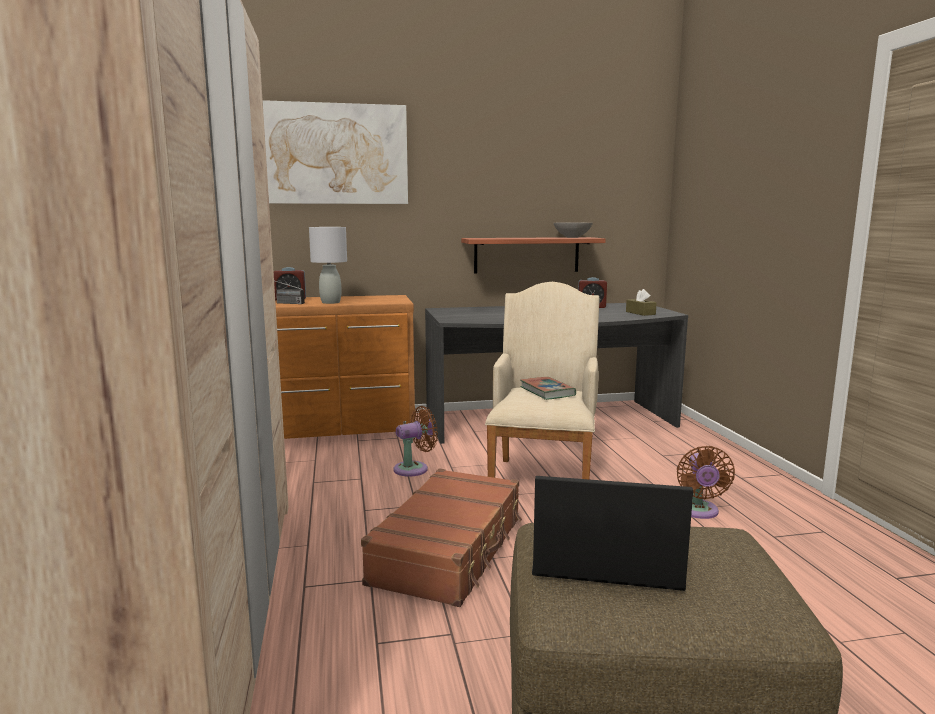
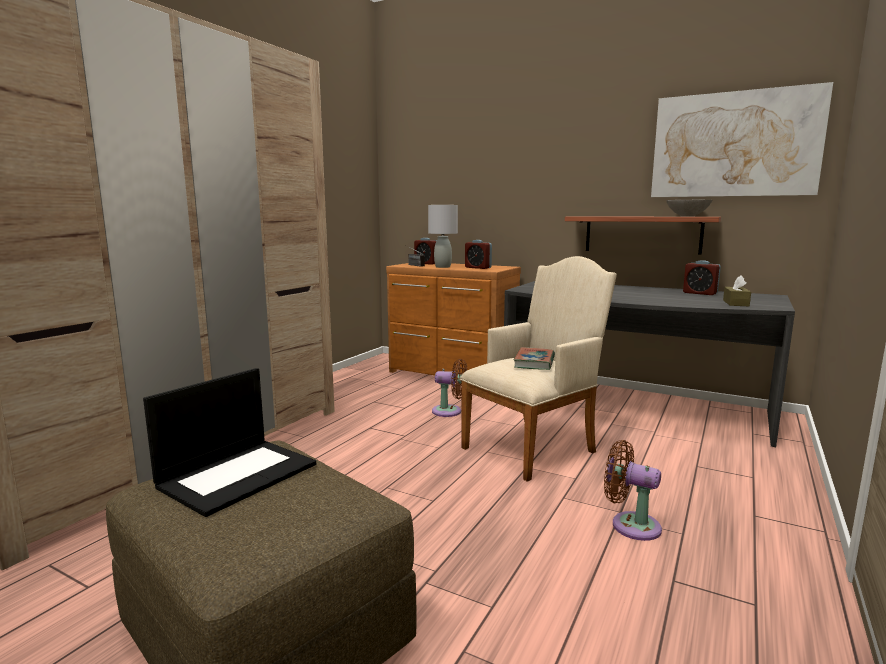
camera: 40 degrees right, 0 degrees up
picture [263,100,408,204] -> picture moved to [651,82,833,197]
brown suitcase [361,469,522,607] -> none
laptop [532,476,693,591] -> laptop turned 75 degrees clockwise [143,368,316,517]
brown fan [677,446,735,519] -> brown fan turned 75 degrees clockwise [604,440,662,541]
none -> alarm clock [465,240,492,269]

